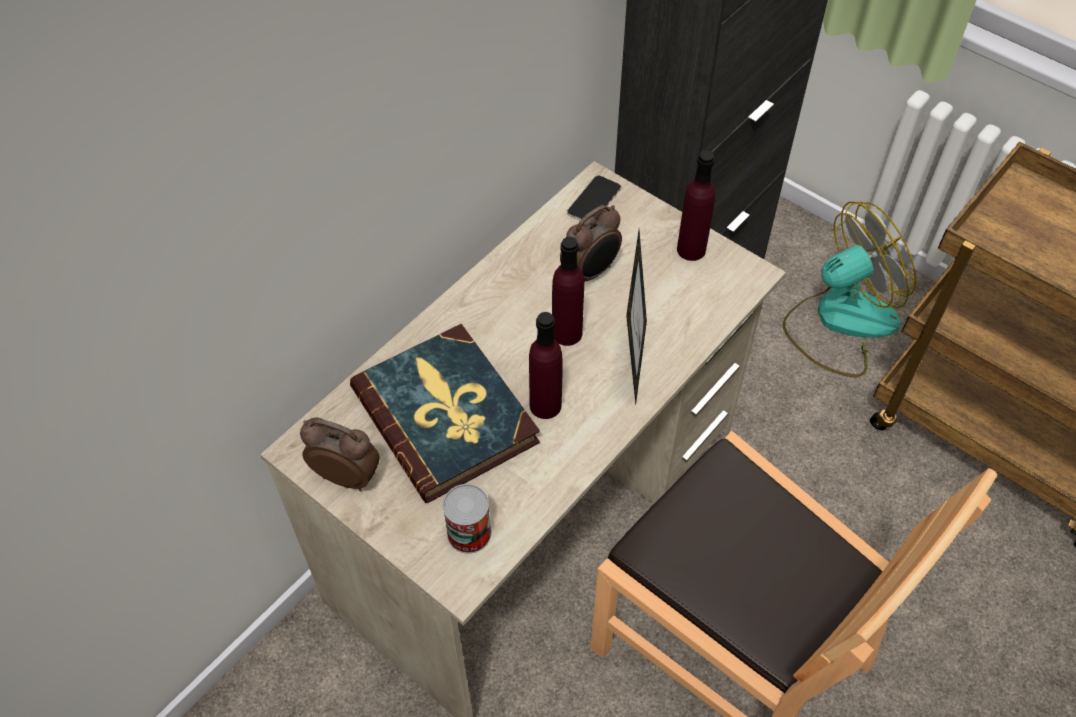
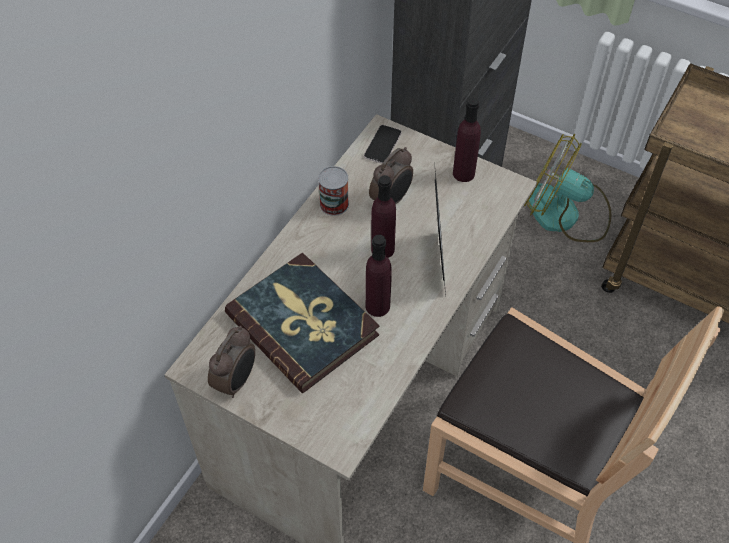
camera: 10 degrees left, 0 degrees up
alarm clock [300,417,380,491] -> alarm clock turned 105 degrees clockwise [208,326,255,398]
can [443,484,491,554] -> can moved to [318,166,349,216]
fan [783,201,916,377] -> fan turned 120 degrees counterclockwise [524,134,611,242]

